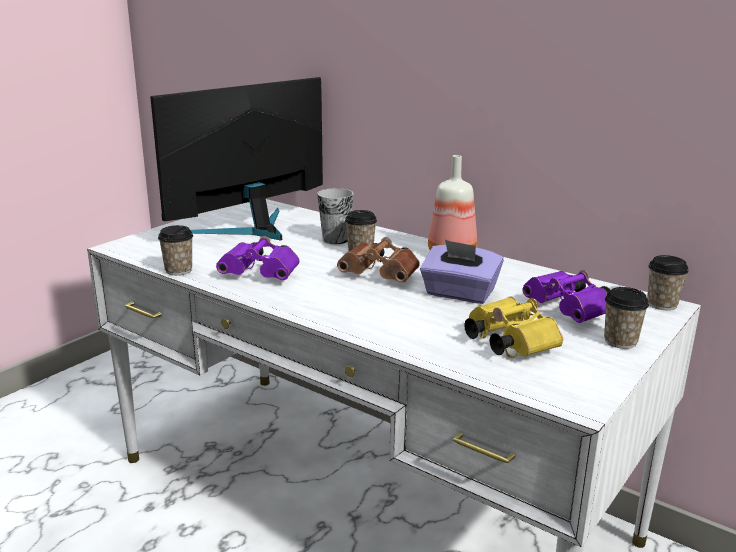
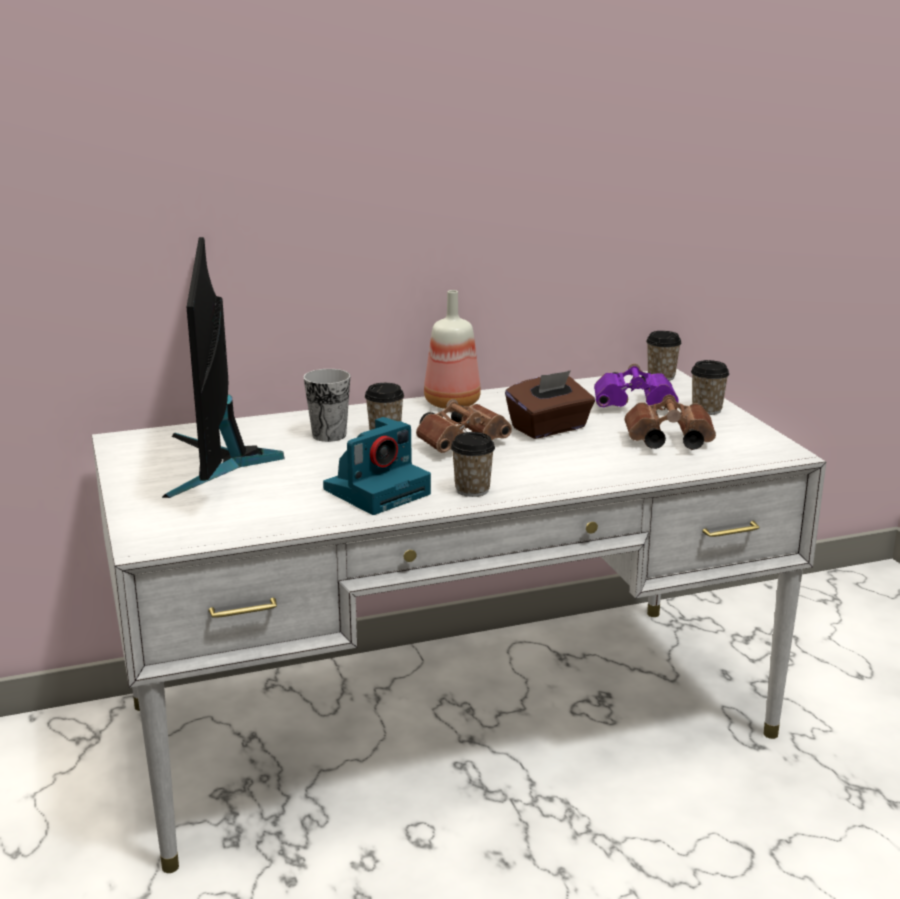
camera: 55 degrees left, 0 degrees up
cup [158,225,193,275] -> cup moved to [451,432,495,497]
purple binoculars [216,236,300,280] -> camera [323,417,431,515]
purple tissue box [420,240,504,304] -> brown tissue box [505,370,595,439]
yellow binoculars [464,297,564,358] -> brown binoculars [625,395,716,450]

